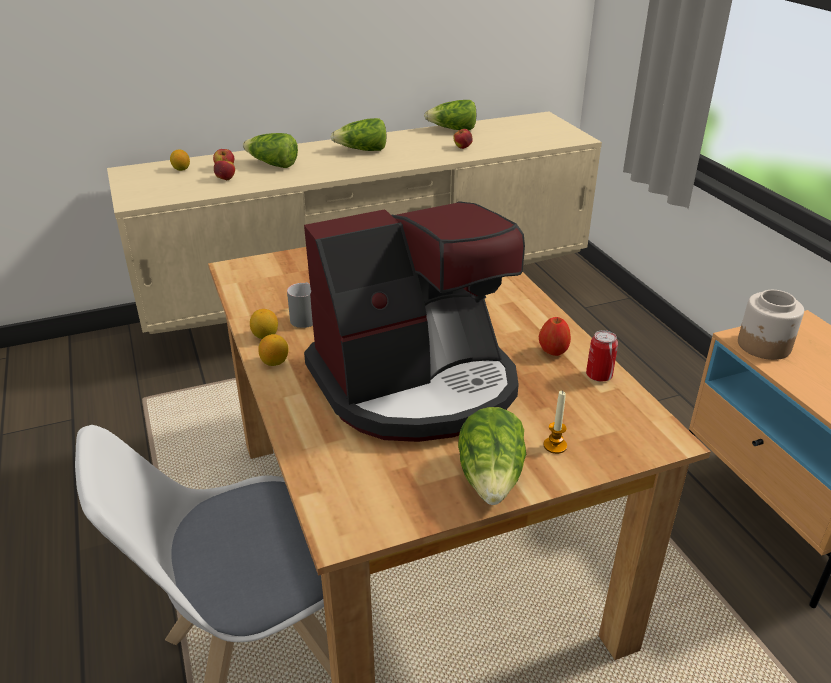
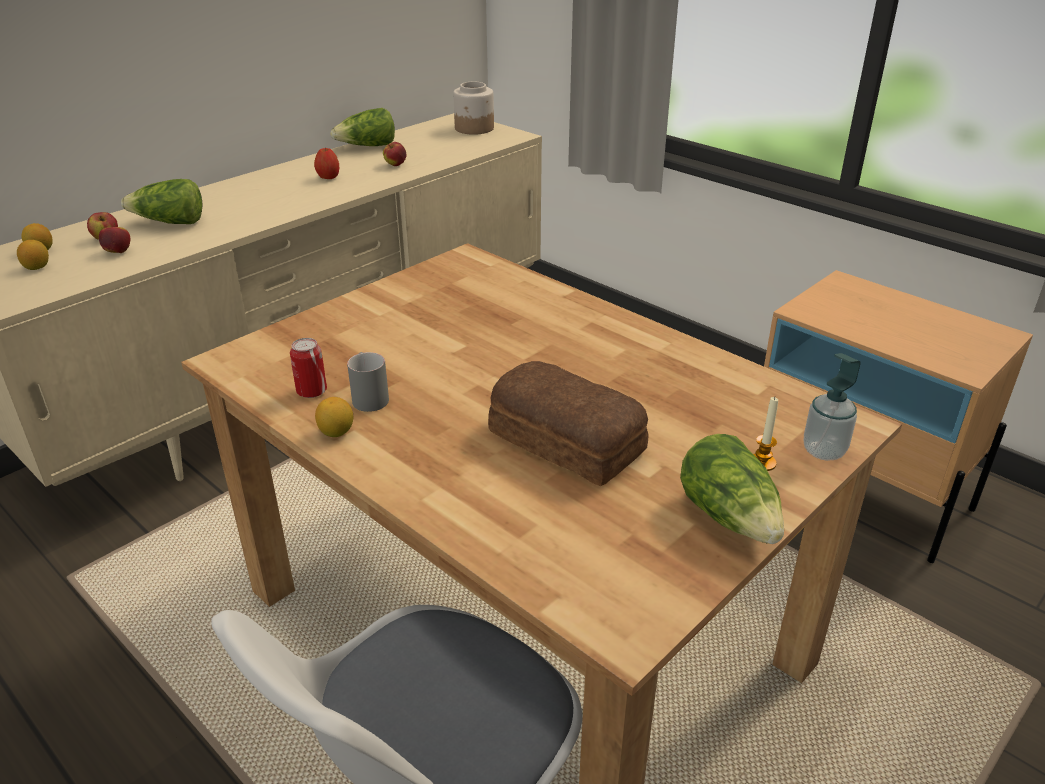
camera: 25 degrees left, 0 degrees up
lemon [258,334,288,366] -> lemon moved to [17,240,49,270]
coffee machine [304,201,525,442] -> bread [488,361,649,486]
lettuce [331,118,386,151] -> none
apple [539,317,571,356] -> apple moved to [314,148,339,179]
can [586,330,618,382] -> can moved to [290,338,327,398]
jar [738,290,804,360] -> jar moved to [453,82,494,135]
none -> soap dispenser [804,353,861,461]

